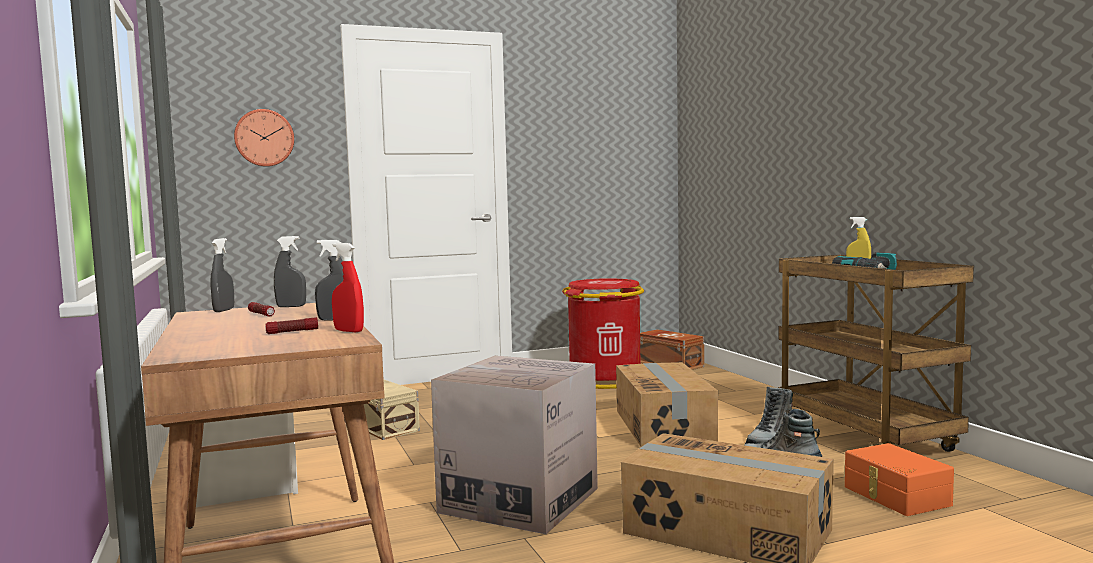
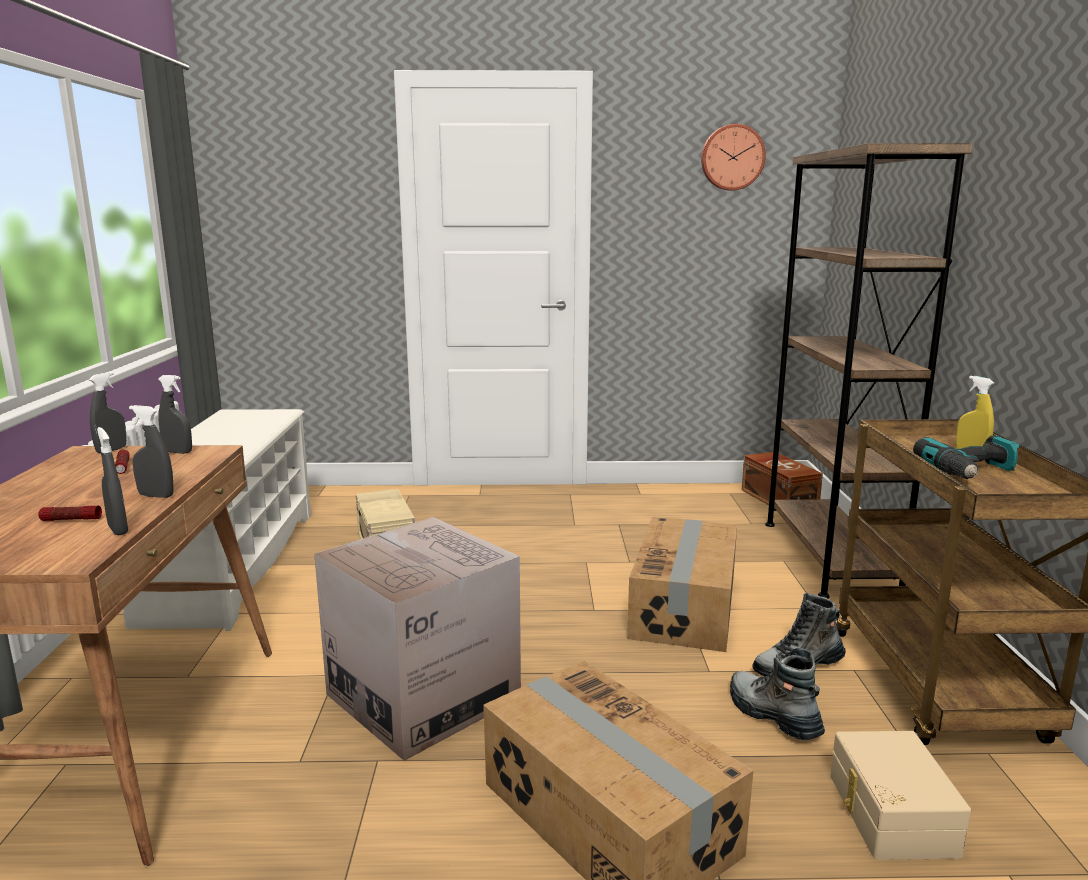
camera: 20 degrees right, 10 degrees up
wall clock [234,109,294,167] -> wall clock moved to [701,124,766,191]
red spray bottle [332,243,364,332] -> grey spray bottle [97,427,128,535]
red trash can [562,278,644,389] -> none
orange storage box [845,443,954,516] -> beige storage box [830,731,971,860]
none -> brown bookcase [765,143,973,599]

